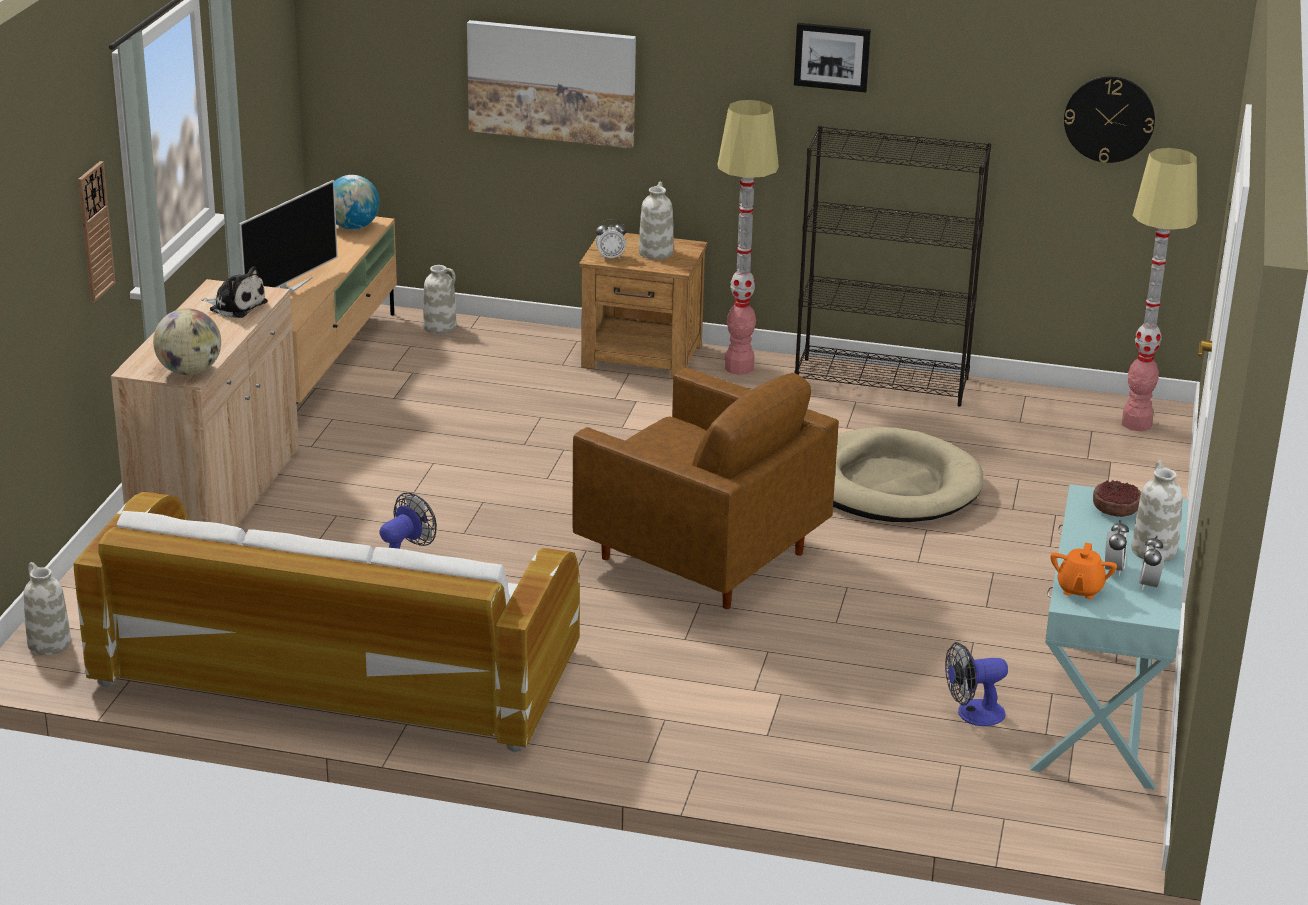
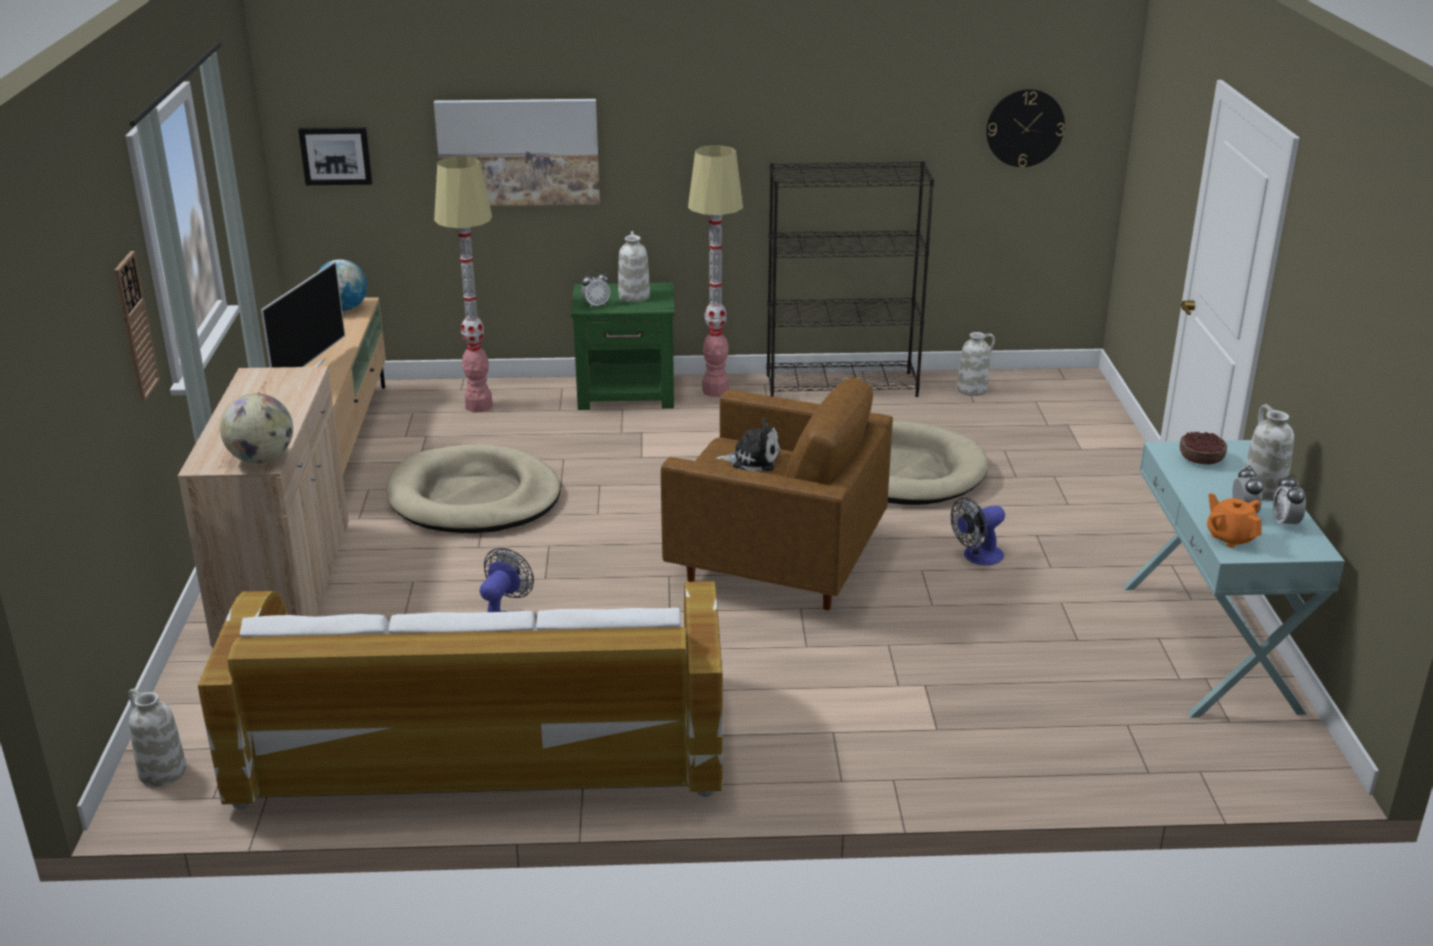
camera: 15 degrees left, 0 degrees up
plush toy [202,266,268,318] -> plush toy moved to [715,419,780,472]
white vase [423,265,457,334] -> white vase moved to [957,332,995,396]
brown nightstand [579,233,708,379] -> green nightstand [571,283,675,410]
picture [794,23,871,93] -> picture moved to [298,127,373,185]
fan [945,642,1008,726] -> fan moved to [951,497,1005,565]
orange teapot [1050,542,1117,599] -> orange teapot turned 150 degrees clockwise [1207,493,1262,548]
floor lamp [1122,148,1197,431] -> floor lamp moved to [434,156,493,413]
none -> beige dog bed [386,444,561,533]

